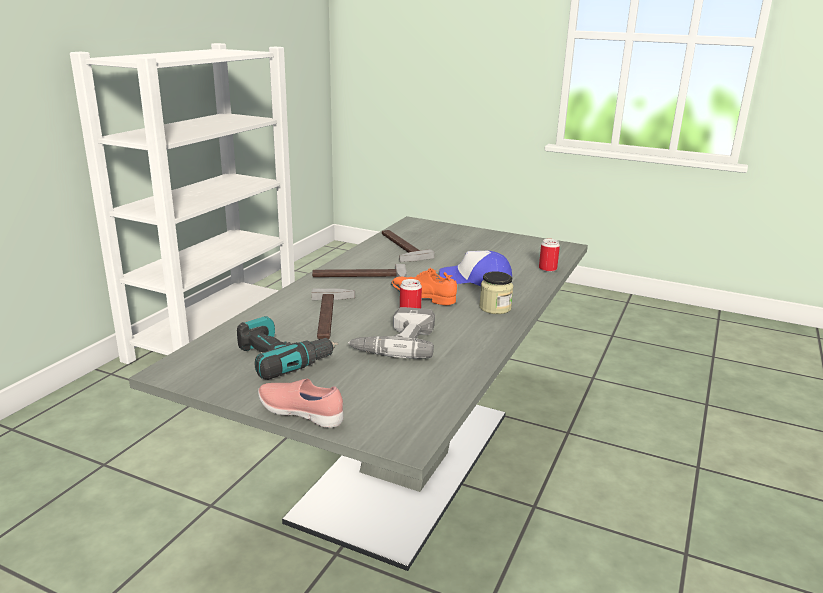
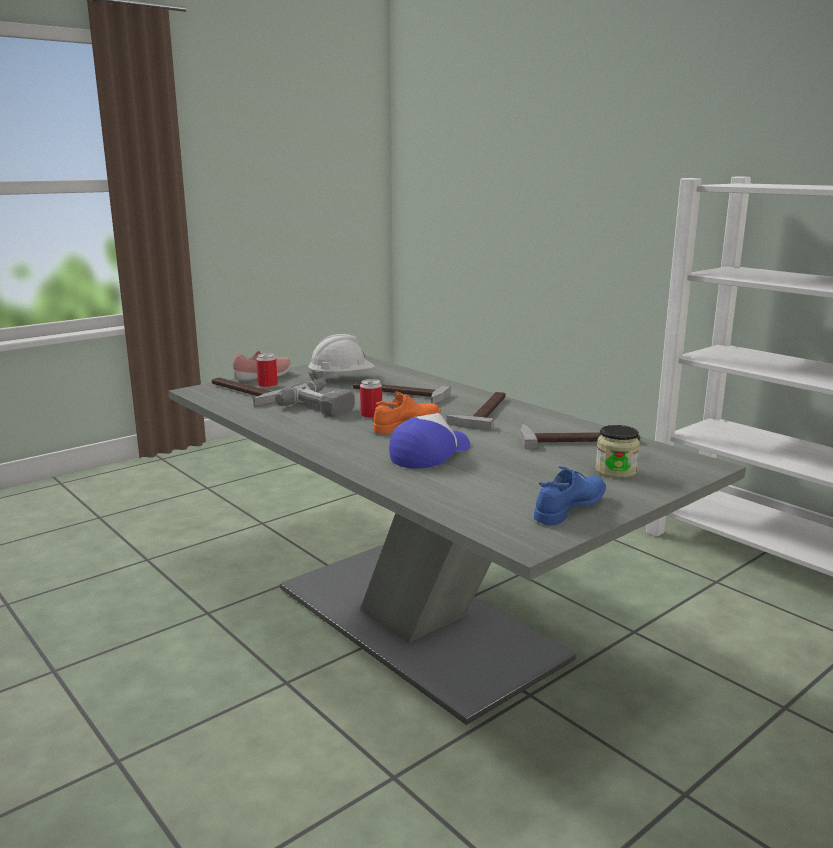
camera: 115 degrees right, 5 degrees down
power drill [237,316,339,380] -> white hard hat [308,334,374,381]
jar [479,271,513,314] -> jar moved to [595,425,640,478]
can [539,239,560,272] -> can moved to [256,353,278,388]
none -> hammer [212,378,284,406]
none -> blue shoe [534,466,606,525]

